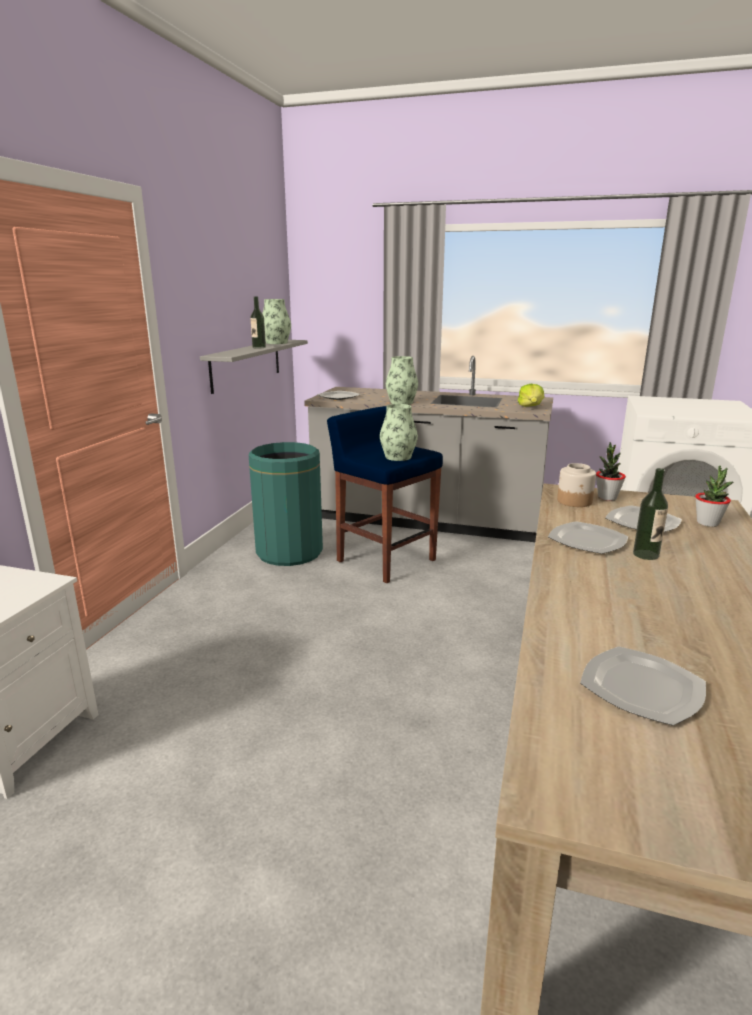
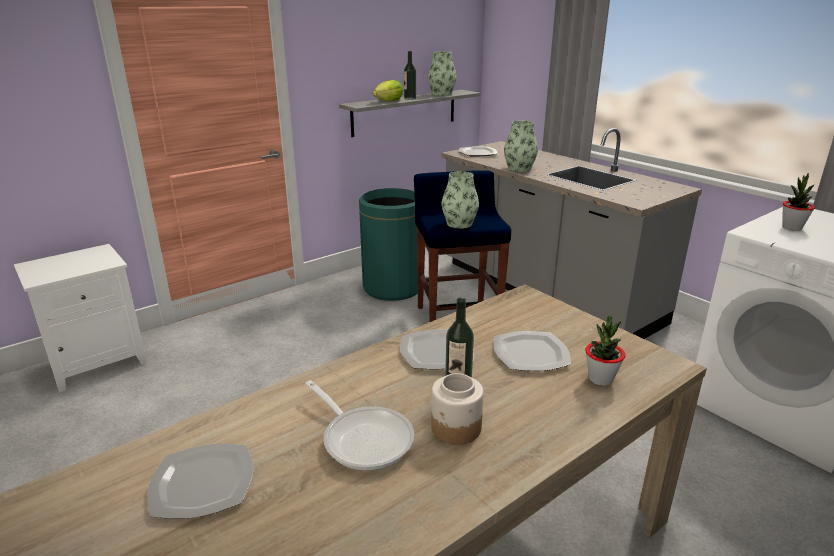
camera: 35 degrees right, 5 degrees up
lettuce [518,384,544,407] -> lettuce moved to [373,80,403,101]
jar [557,463,596,507] -> jar moved to [431,373,484,445]
potted plant [596,442,626,501] -> potted plant moved to [782,173,815,231]
none -> frying pan [305,380,414,471]

